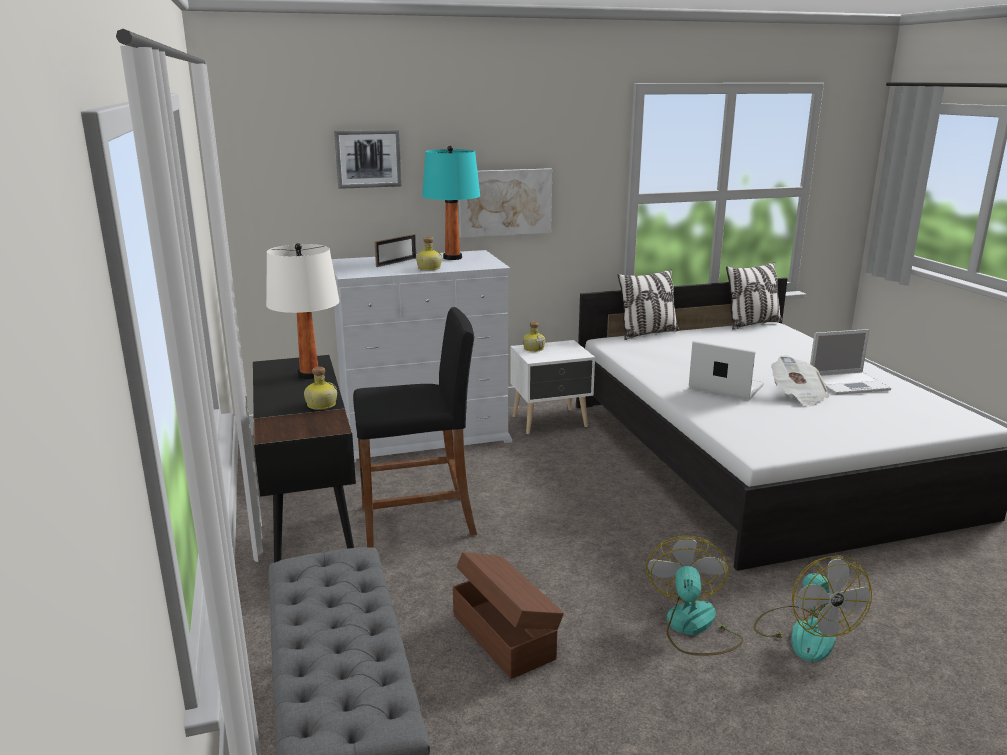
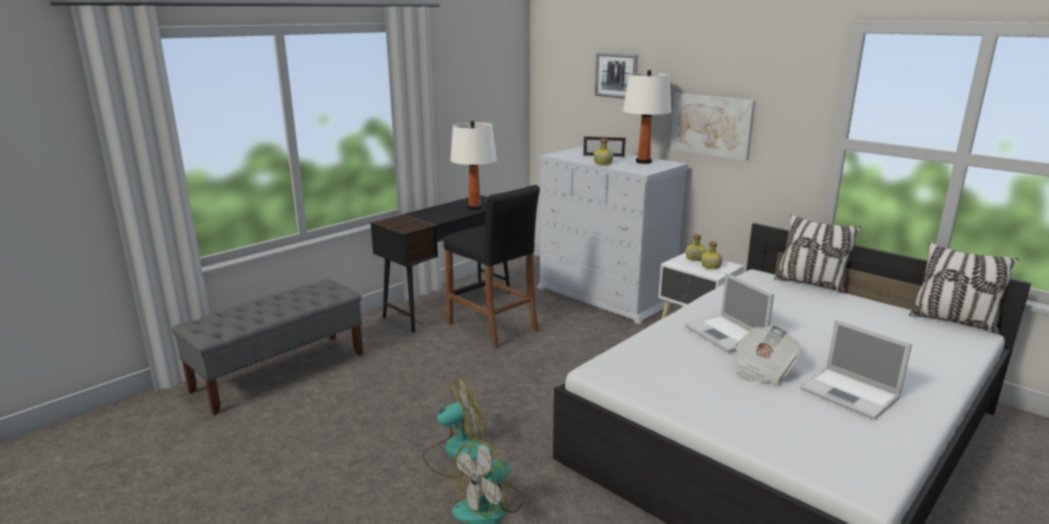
camera: 60 degrees right, 0 degrees up
bottle [304,367,337,410] -> bottle moved to [701,241,723,269]
turquoise table lamp [422,146,480,260] -> white table lamp [623,70,671,164]
brown storage box [453,552,564,679] -> none
laptop [689,341,764,400] -> laptop turned 150 degrees clockwise [685,273,774,353]

